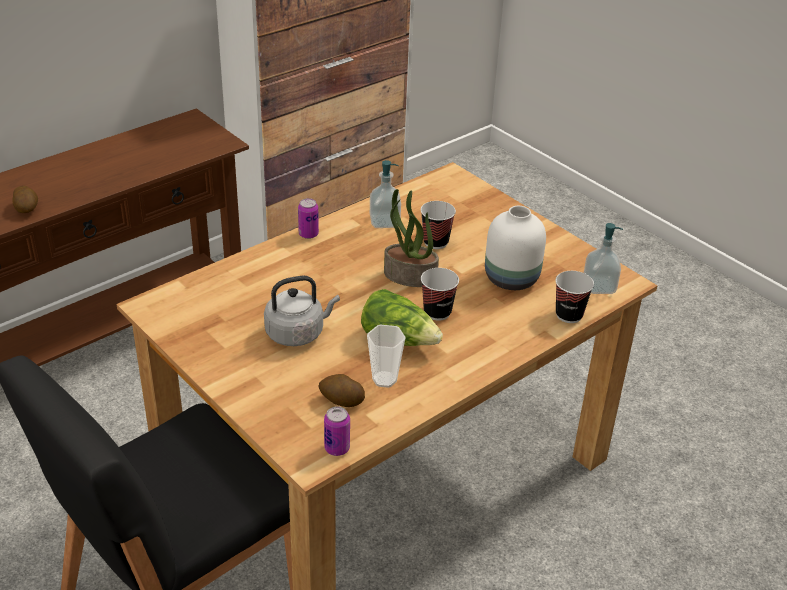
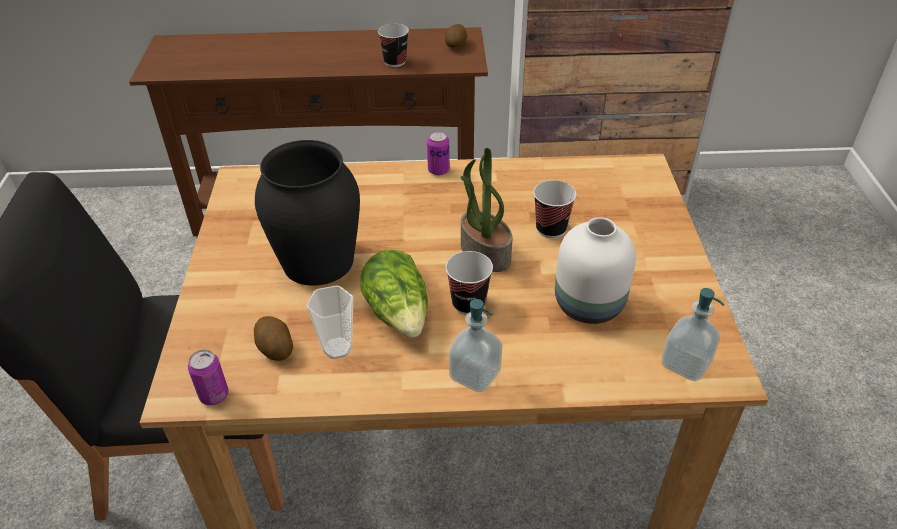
camera: 40 degrees right, 5 degrees up
potato [13,185,38,213] -> potato moved to [445,24,467,47]
grey kettle [264,276,340,346] -> black vase [255,140,360,286]
soap dispenser [370,160,401,228] -> soap dispenser moved to [449,299,503,392]
cup [556,271,594,323] -> cup moved to [378,24,409,67]

